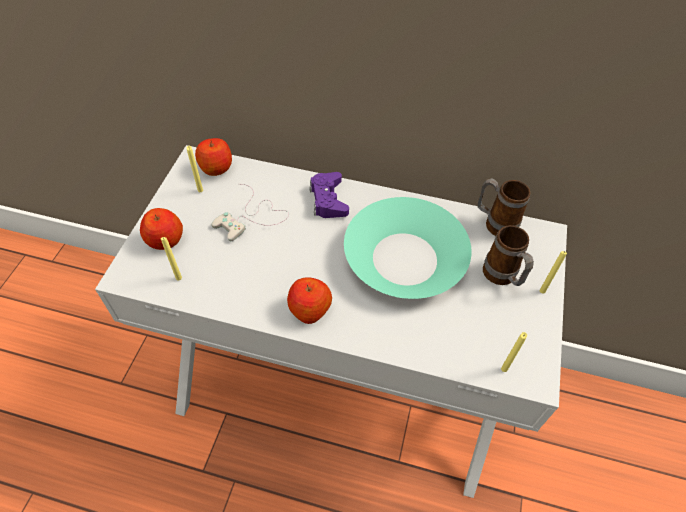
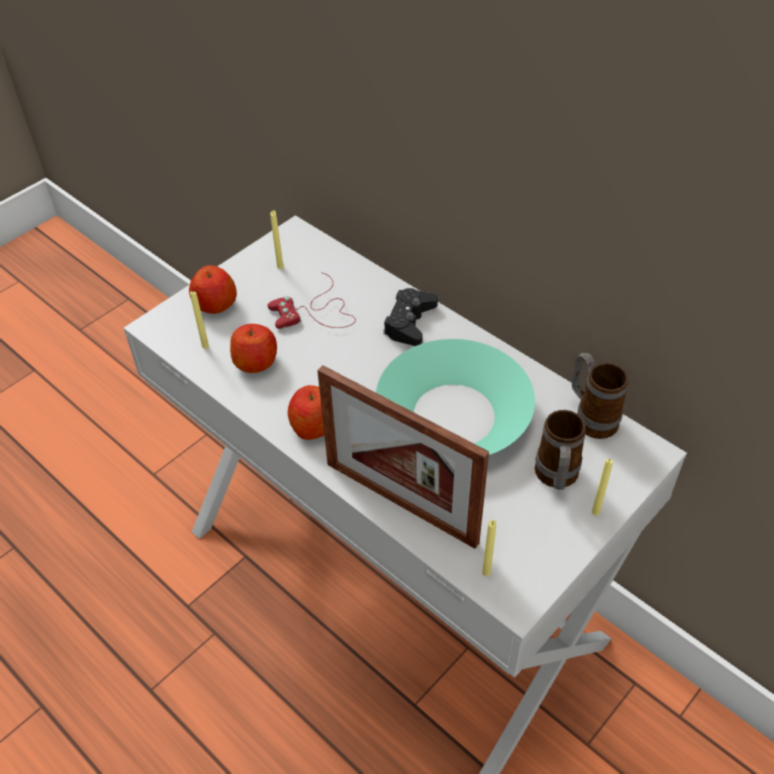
camera: 30 degrees right, 5 degrees down
apple [195,138,232,176] -> apple moved to [230,324,277,373]
white game controller [211,184,289,241] -> red game controller [268,273,356,329]
purple game controller [309,172,349,218] -> black game controller [383,288,438,346]
none -> picture frame [317,365,489,549]

